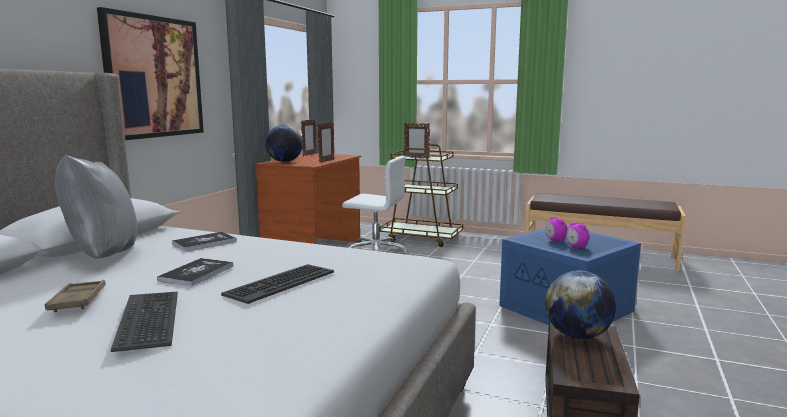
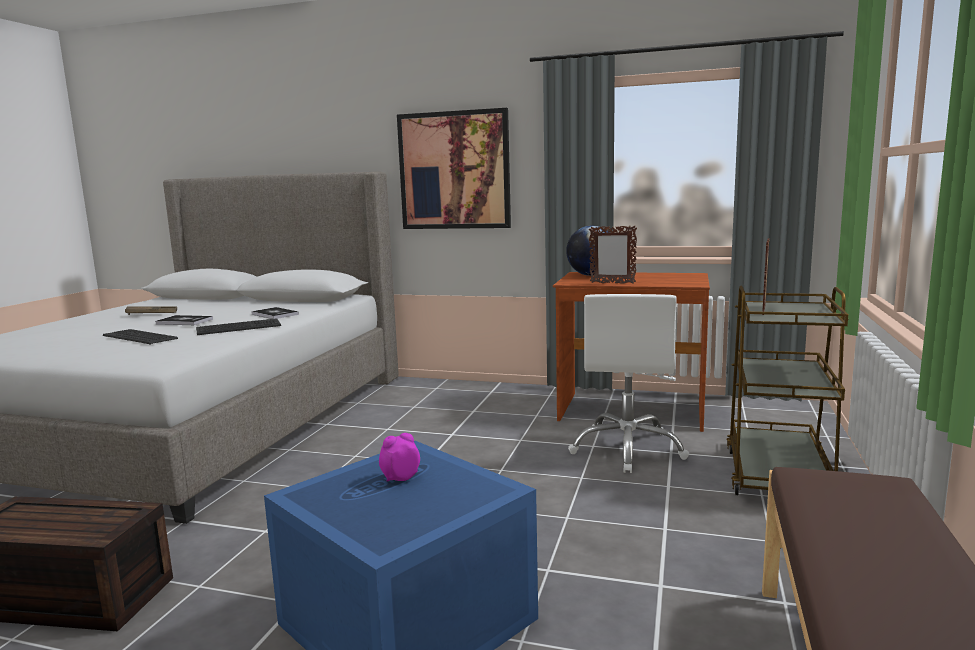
camera: 85 degrees right, 0 degrees up
grey pillow [55,155,137,259] -> none
keyboard [111,292,178,352] -> keyboard moved to [196,318,281,335]
picture frame [301,119,317,156] -> none
globe [545,271,616,339] -> none
alarm clock [566,222,589,248] -> none

